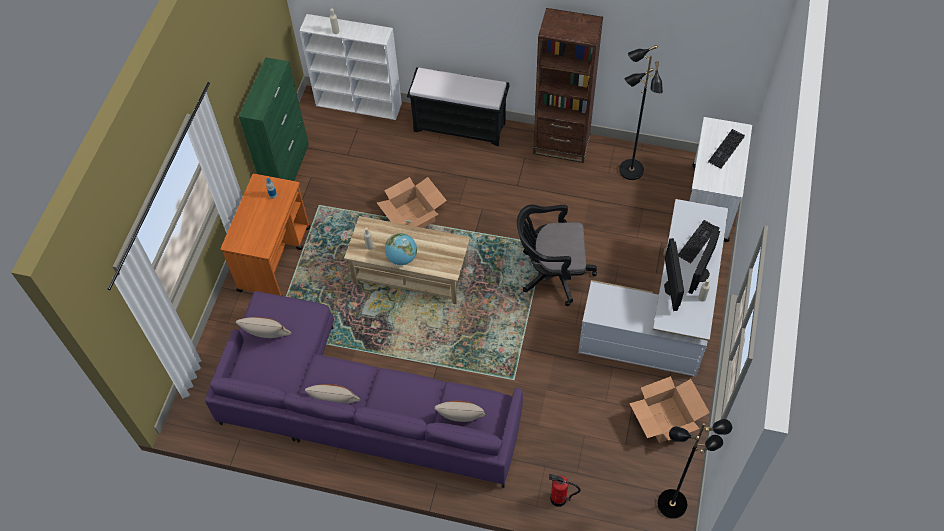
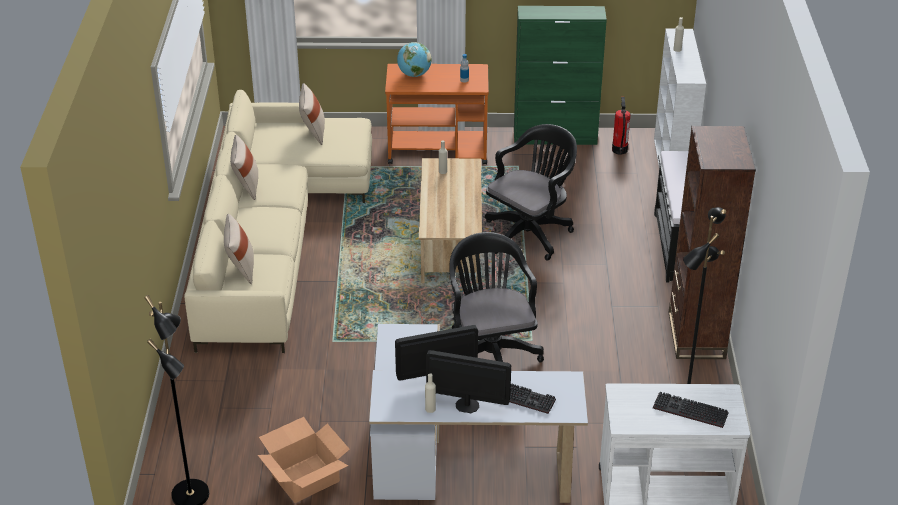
camera: 75 degrees right, 20 degrees down
purple sofa [205,291,523,488] -> beige sofa [184,90,372,353]
cardboard box [377,177,447,228] -> black office chair [485,124,577,261]
globe [385,233,417,265] -> globe moved to [397,42,432,77]
fire extinguisher [549,474,581,507] -> fire extinguisher moved to [612,97,630,155]

